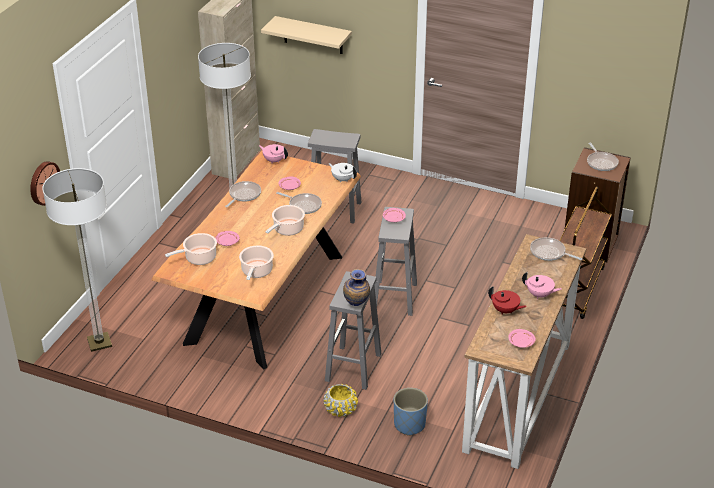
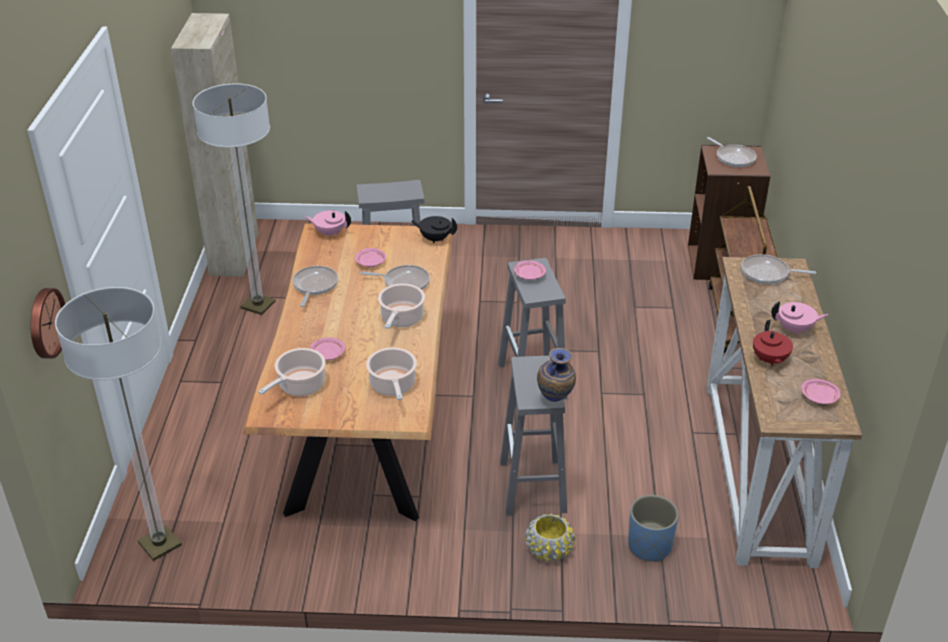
camera: 20 degrees left, 0 degrees up
beige shelf [261,16,352,54] -> none
white teapot [328,163,357,182] -> black teapot [412,216,457,243]
red teapot [488,286,527,315] -> red teapot turned 75 degrees clockwise [753,320,793,366]

